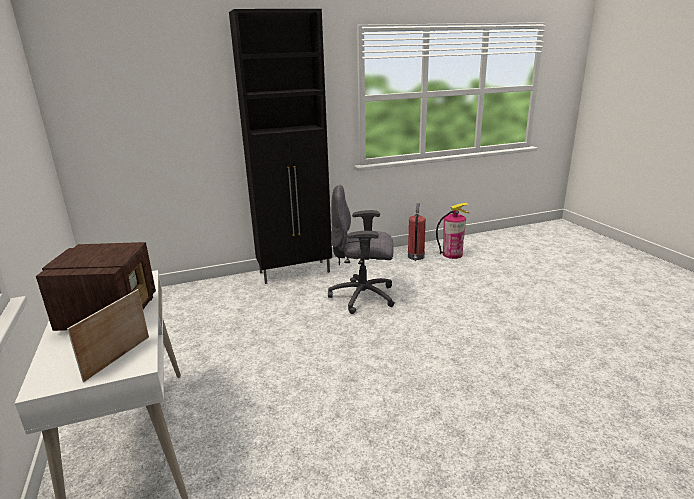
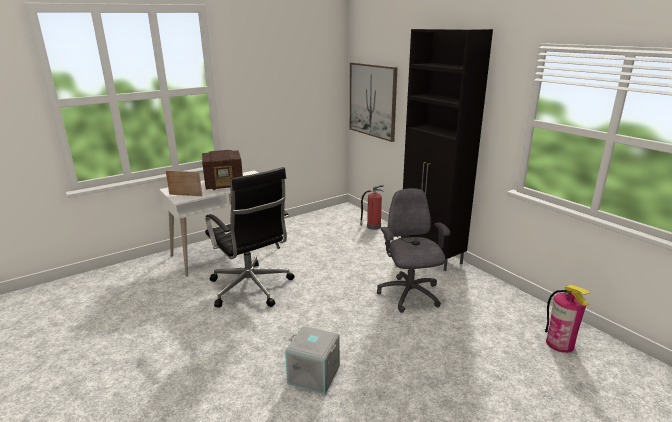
camera: 75 degrees right, 0 degrees up
fire extinguisher [408,203,426,261] -> fire extinguisher moved to [360,185,384,230]
none -> black office chair [205,167,295,308]
none -> grey storage box [285,326,340,394]
none -> picture [350,62,398,142]

